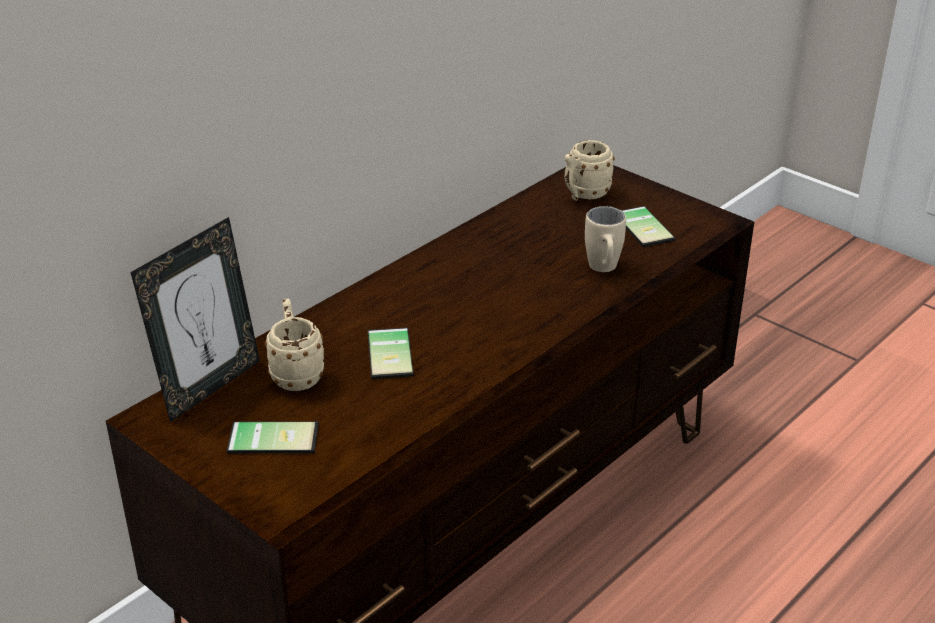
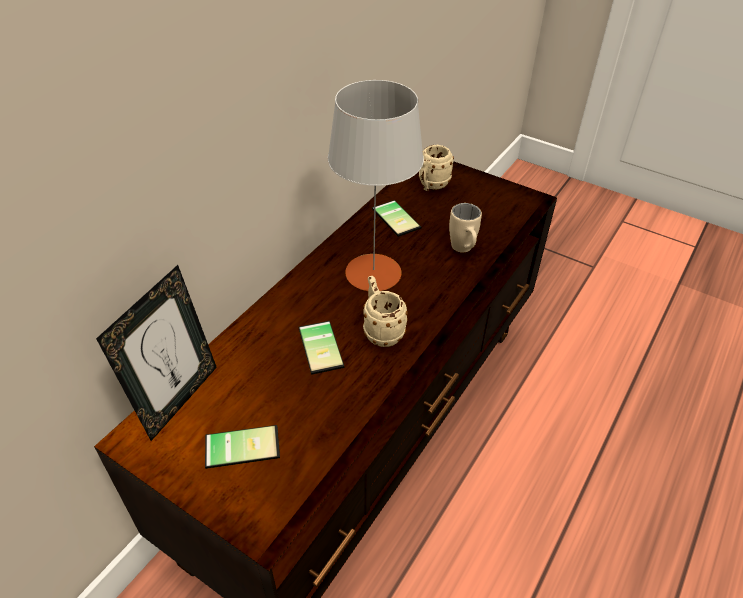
camera: 10 degrees left, 10 degrees up
beige mug [265,299,324,391] -> beige mug moved to [363,276,408,347]
phone [621,206,676,247] -> phone moved to [372,200,421,237]
none -> grey table lamp [327,80,424,291]

